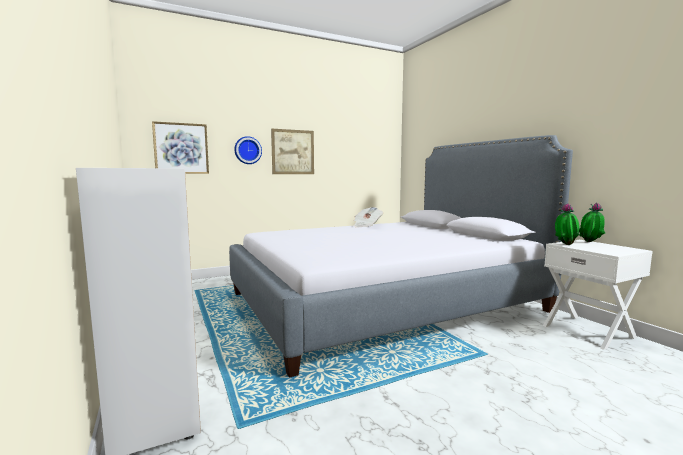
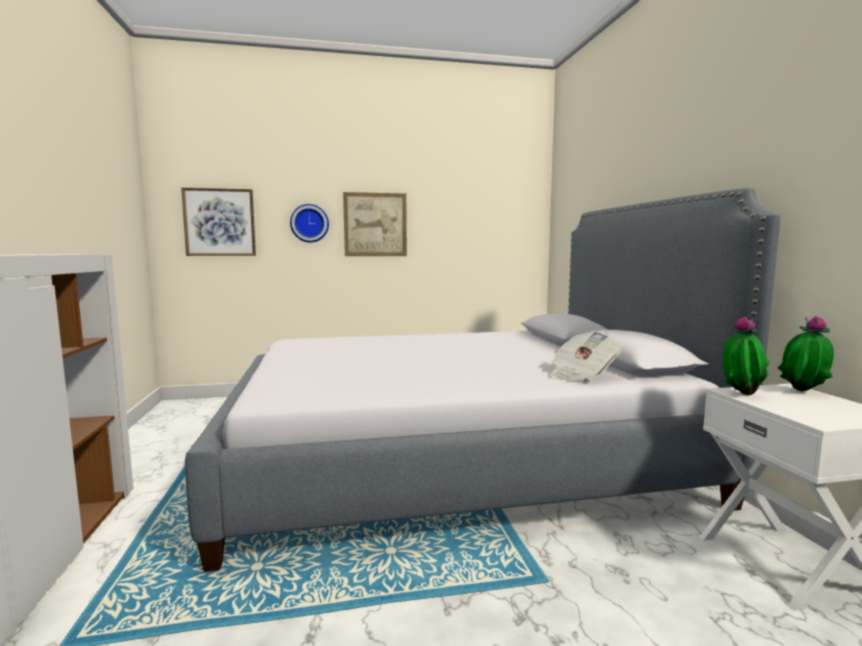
camera: 15 degrees right, 0 degrees up
newspaper [354,207,383,227] -> newspaper moved to [550,332,622,380]

